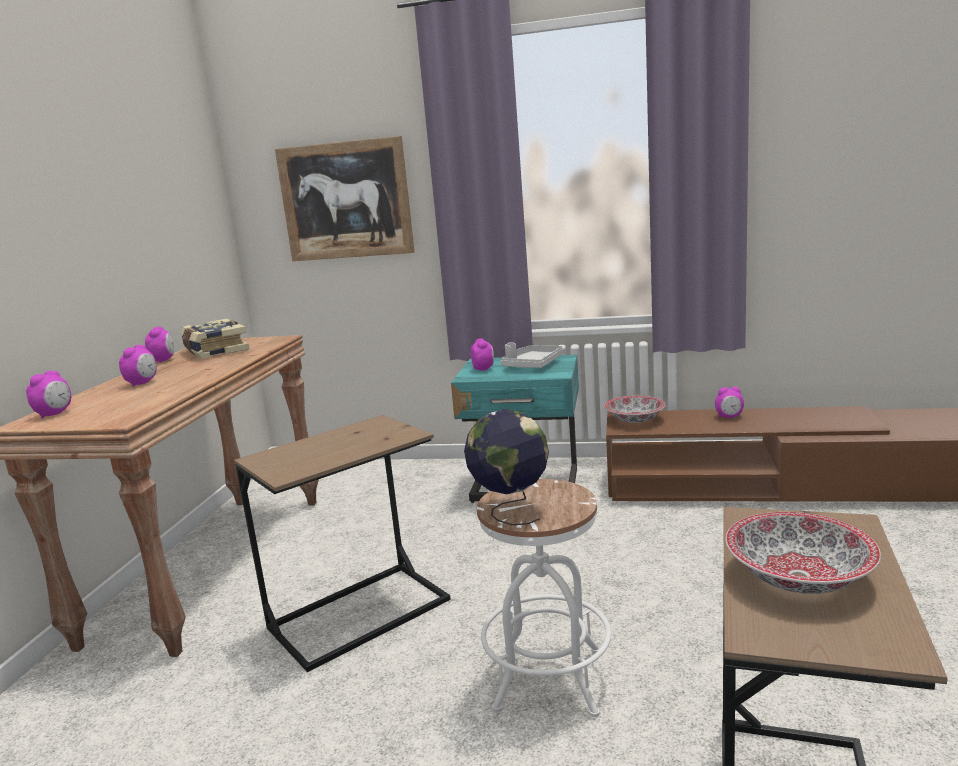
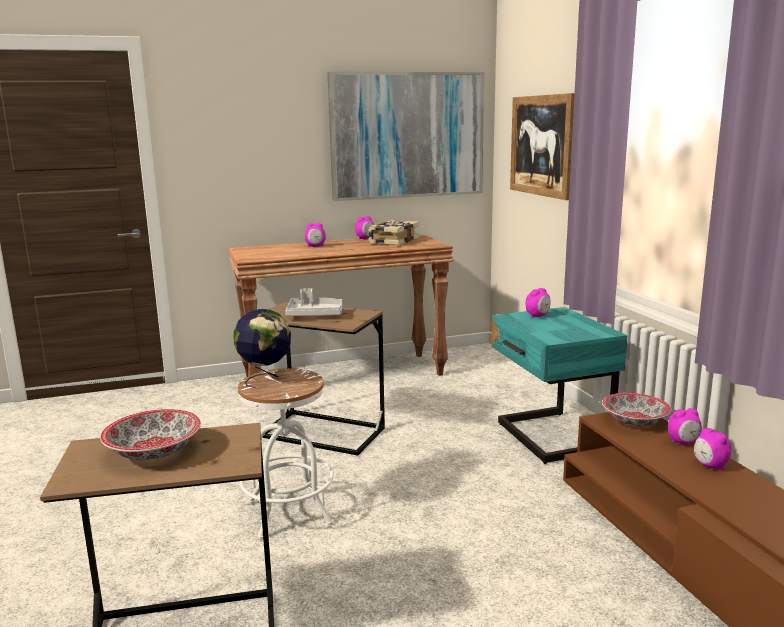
camera: 60 degrees right, 0 degrees up
alarm clock [26,371,71,418] -> alarm clock moved to [668,408,702,444]
grey tray [500,342,563,368] -> grey tray moved to [286,288,343,316]
none -> picture [328,72,484,201]

